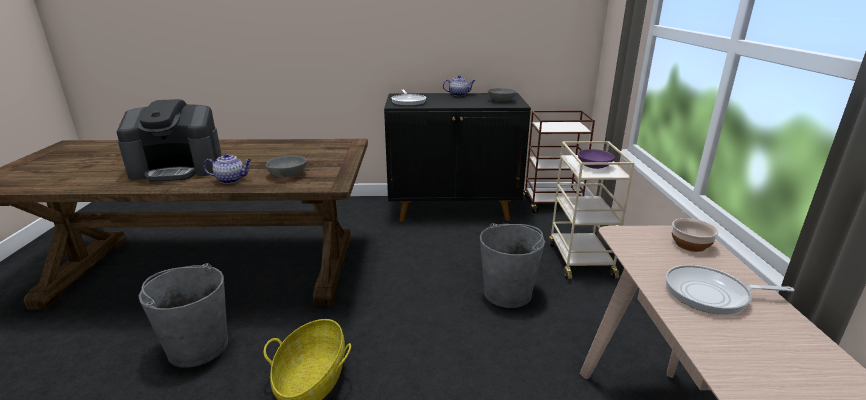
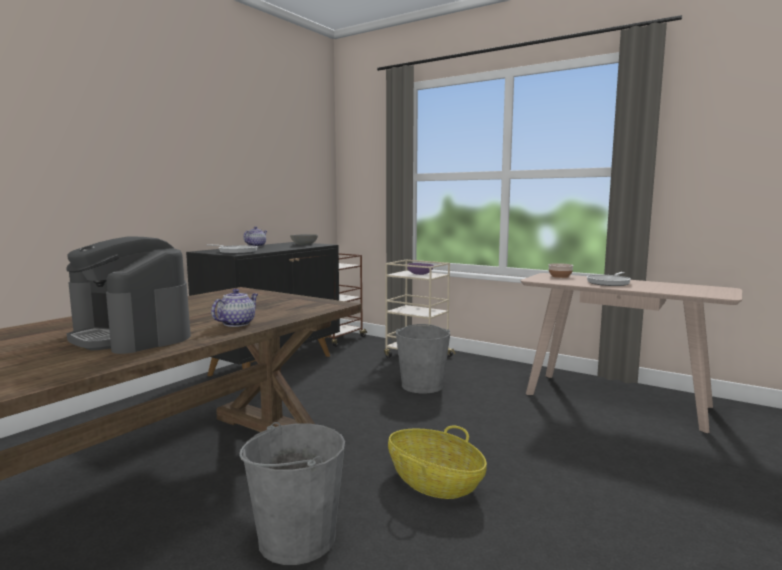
camera: 55 degrees left, 15 degrees down
coffee machine [117,99,222,182] -> coffee machine turned 105 degrees clockwise [66,236,191,354]
grey bowl [266,156,307,177] -> none

